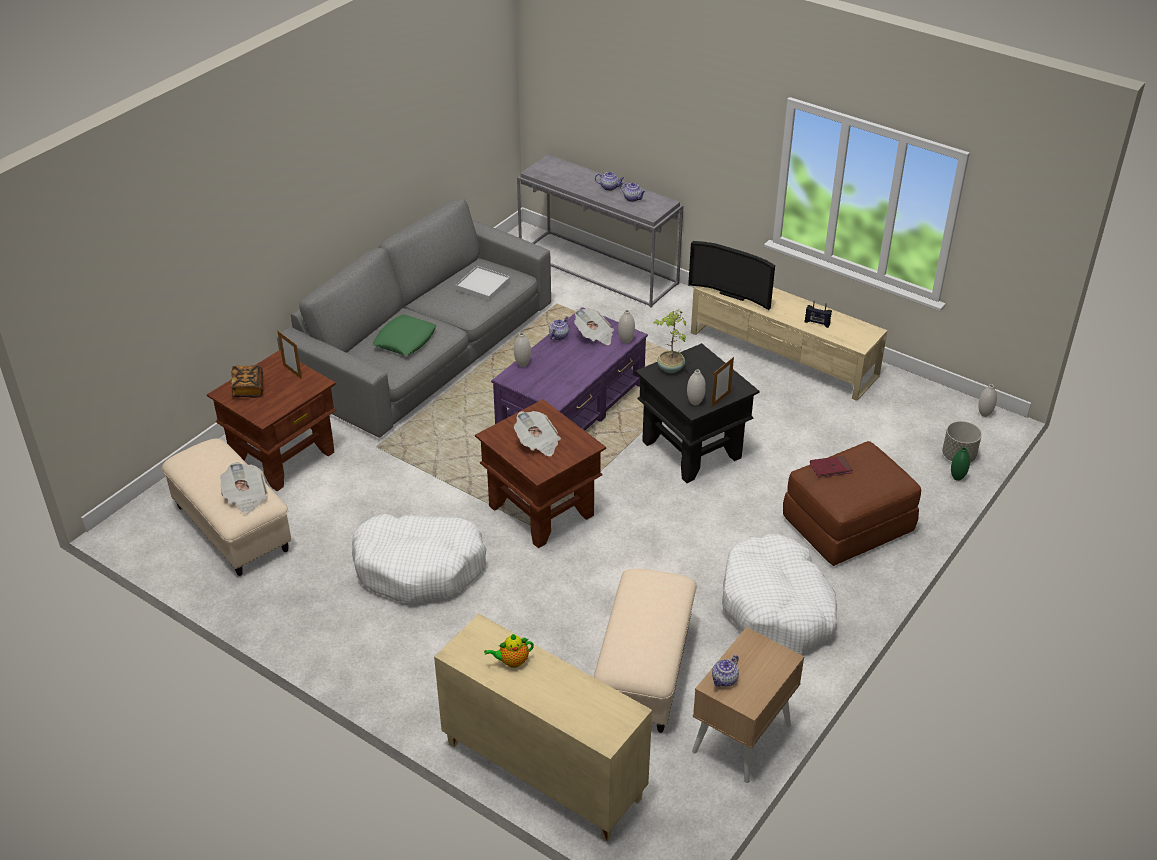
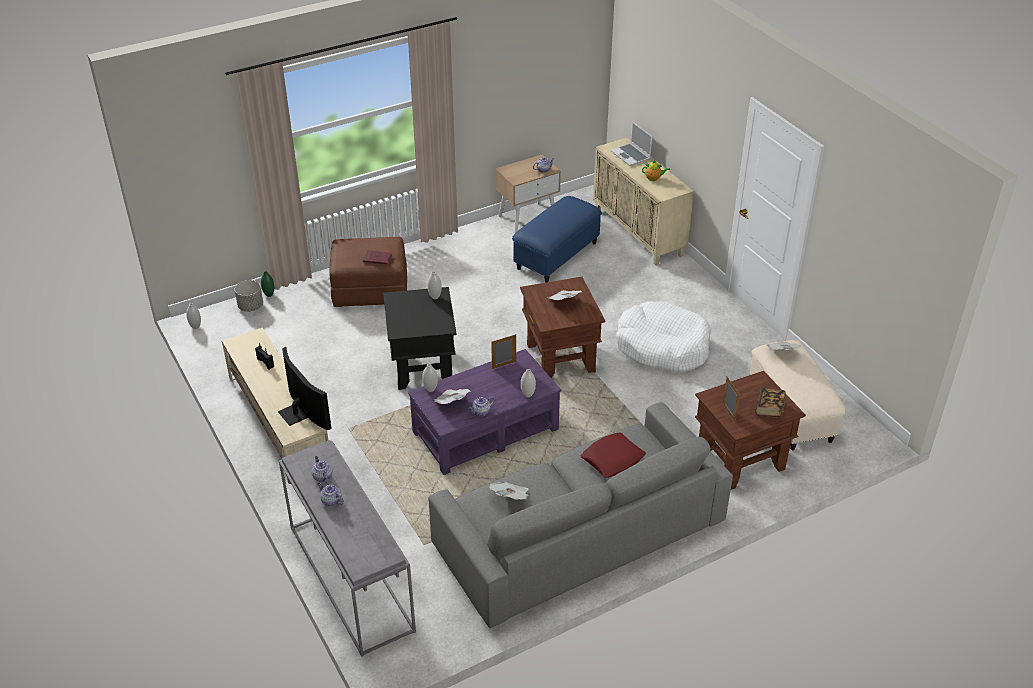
camera: 155 degrees left, 0 degrees up
green pillow [373,314,437,355] -> red pillow [581,433,646,478]
white tray [456,266,510,301] -> newspaper [489,482,529,500]
beige ottoman [594,569,697,733] -> blue ottoman [512,196,602,282]
potted plant [654,309,686,373] -> none
picture frame [711,357,734,408] -> picture frame moved to [491,334,516,369]
white dog bed [722,534,837,652] -> none
none -> laptop [611,122,652,166]

